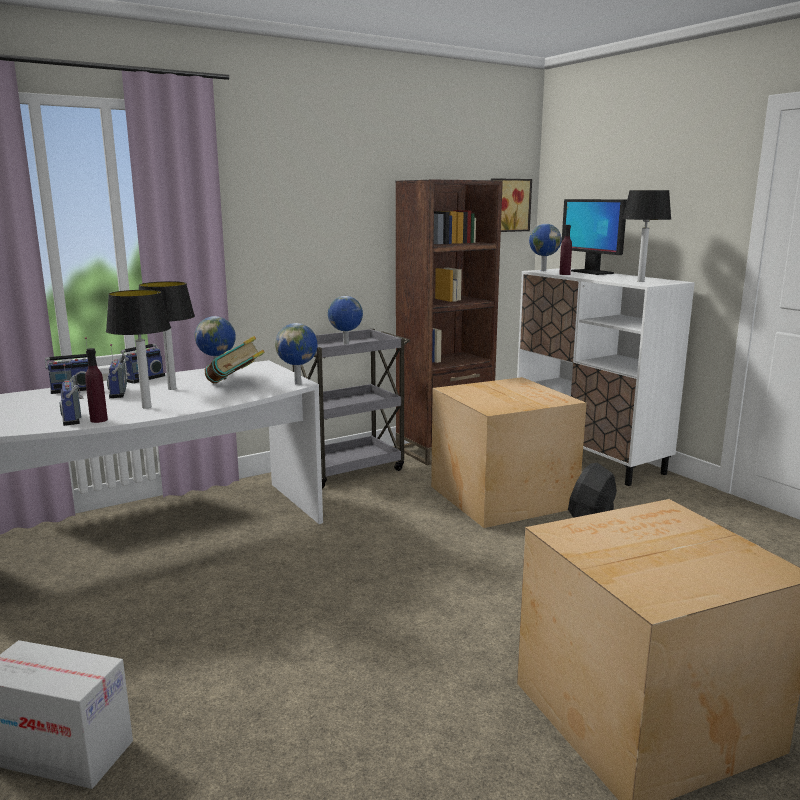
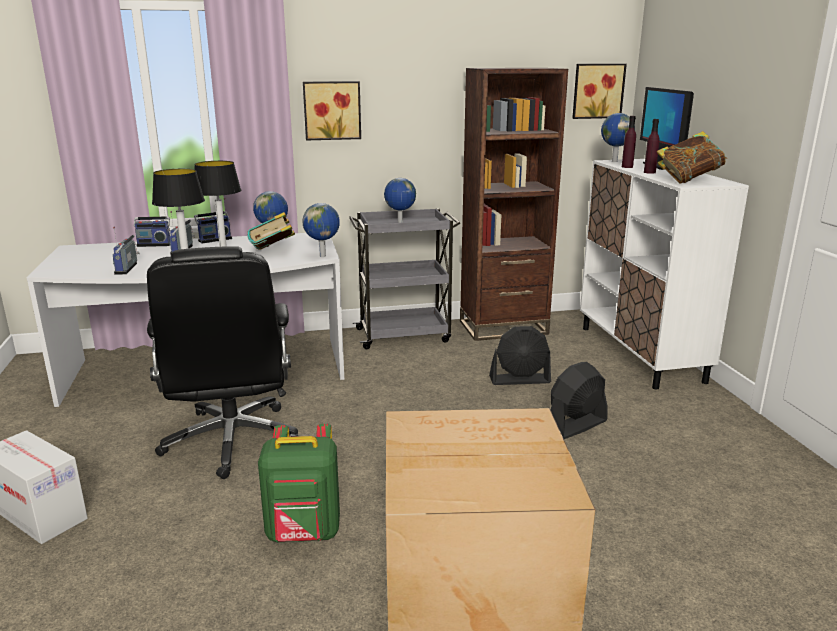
camera: 20 degrees right, 5 degrees up
purple bottle [85,348,108,423] -> purple bottle moved to [644,119,660,174]
cardboard box [431,377,586,528] -> black fan [489,326,551,385]
table lamp [622,190,671,282] -> book [657,131,727,184]
none -> black office chair [147,246,299,479]
none -> green backpack [258,424,340,542]
none -> picture [303,81,361,140]

